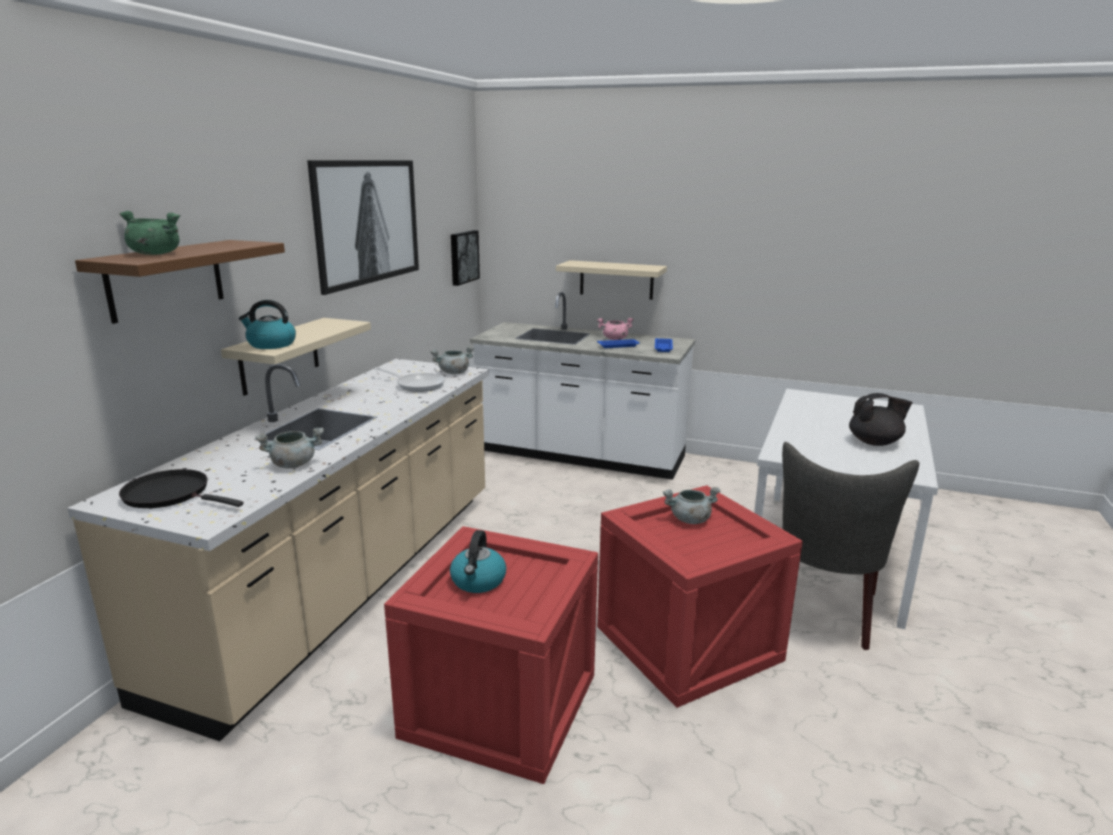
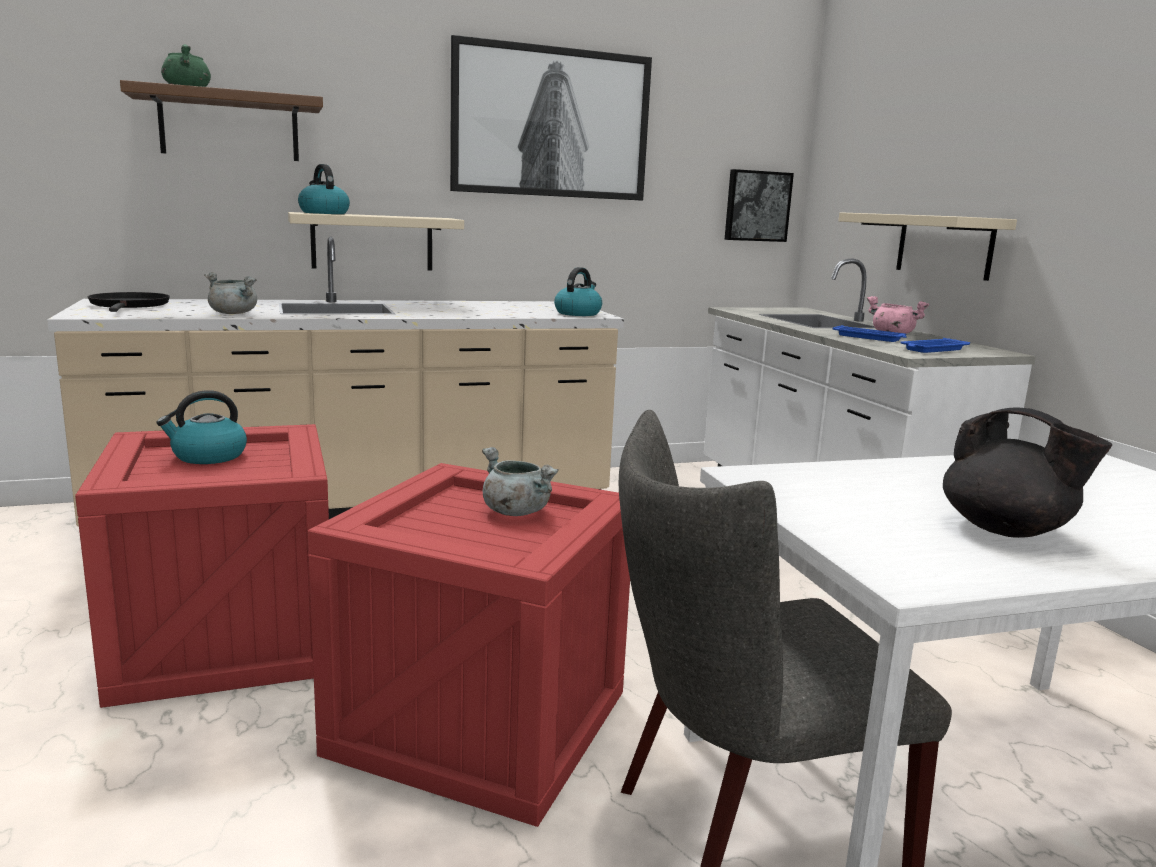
camera: 50 degrees right, 5 degrees down
frying pan [374,367,446,392] -> none
grey cooking pot [431,346,474,374] -> kettle [554,267,602,316]

